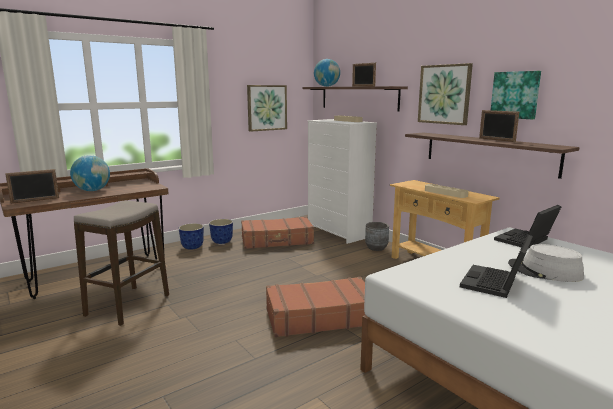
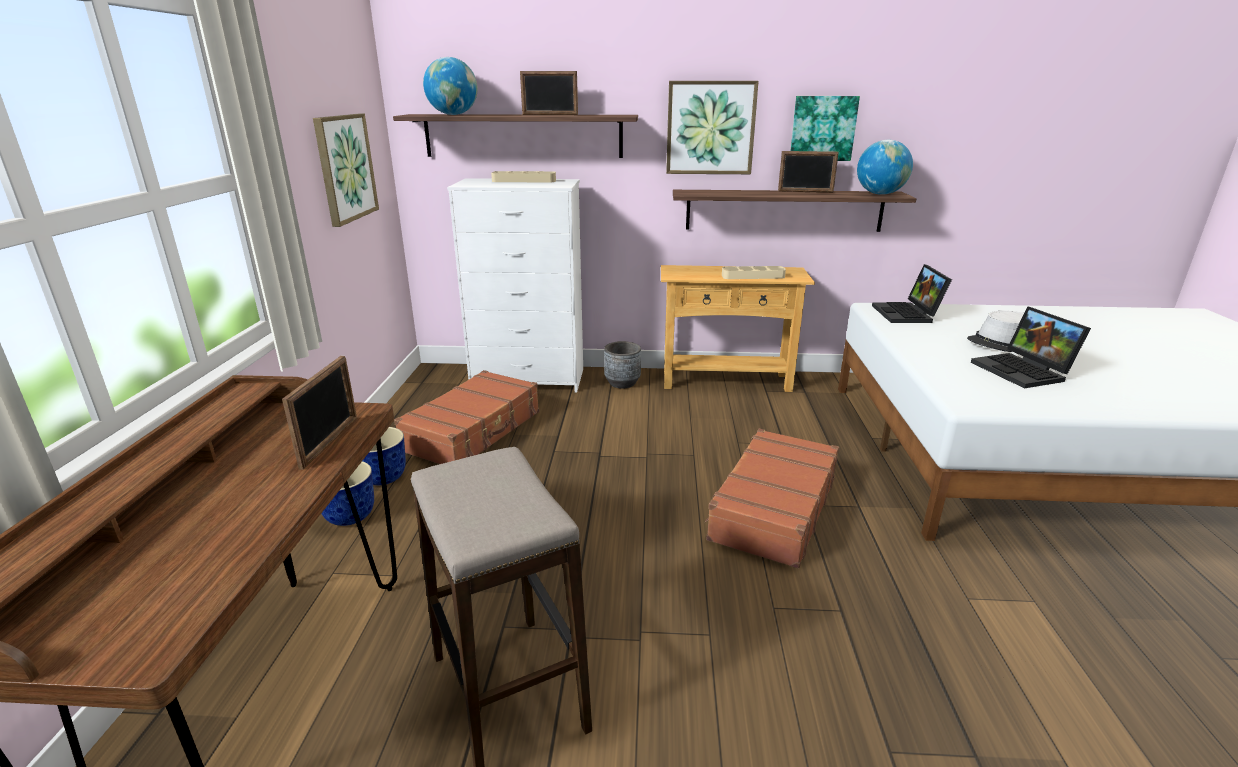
camera: 50 degrees left, 10 degrees up
picture frame [5,169,59,204] -> picture frame moved to [282,356,357,470]
globe [70,155,110,191] -> globe moved to [857,140,913,195]

